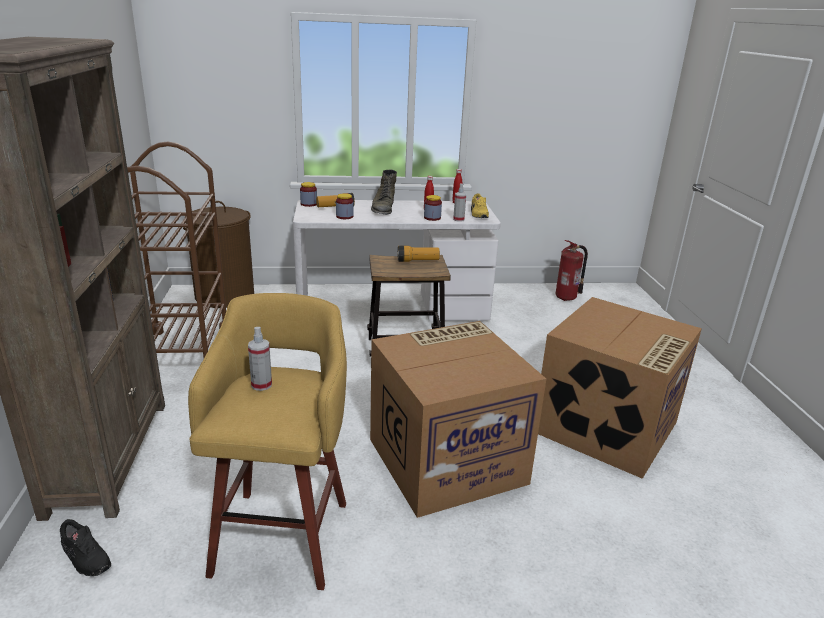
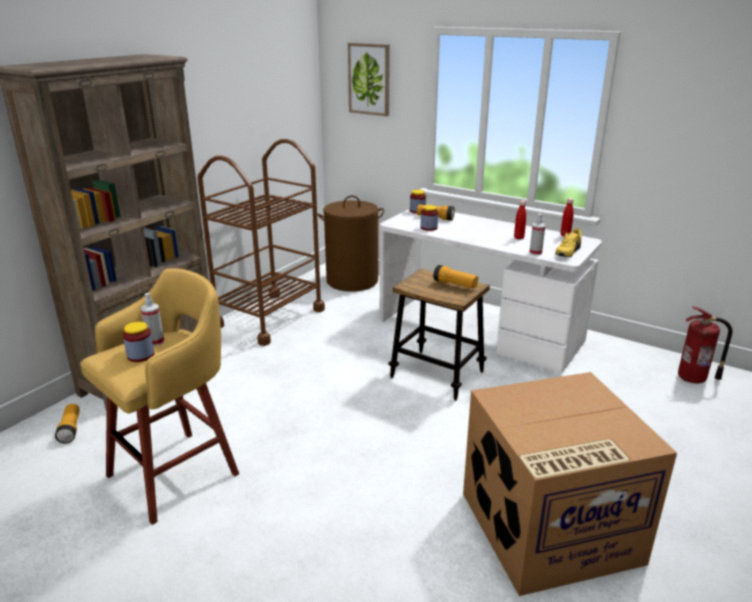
camera: 40 degrees right, 0 degrees up
black shoe [60,519,111,576] -> flashlight [55,404,80,443]
cardboard box [370,321,546,518] -> none
green boot [371,169,397,215] -> none
jar [424,195,442,221] -> jar moved to [123,322,154,362]
none -> picture [348,43,390,116]

